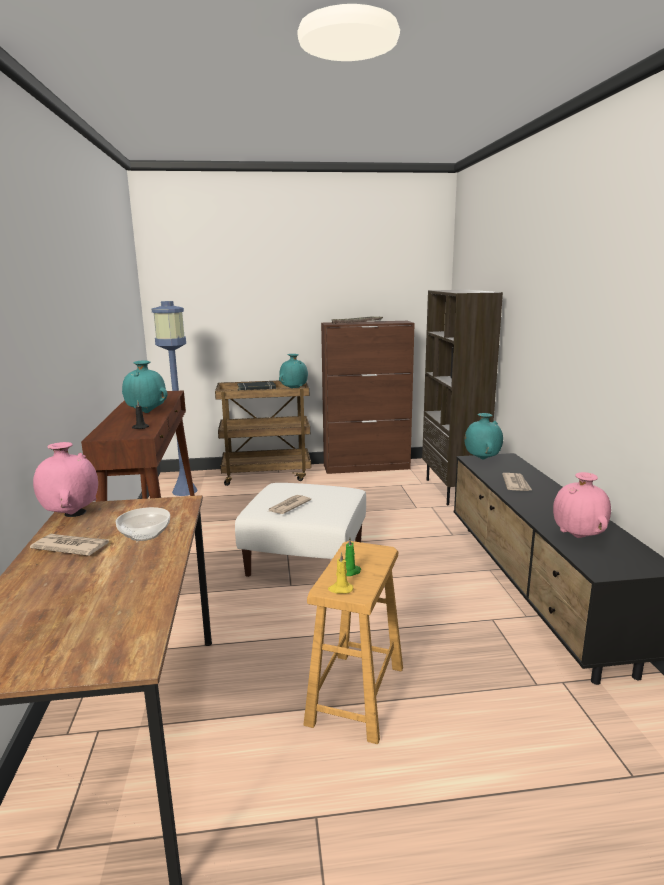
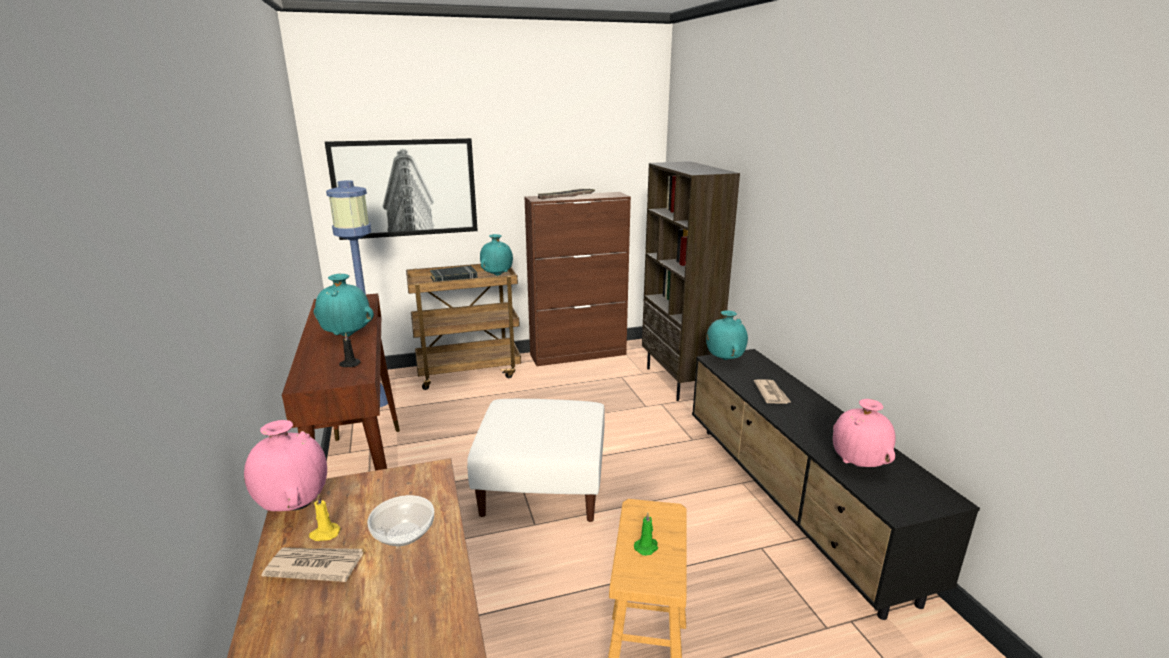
camera: 10 degrees left, 5 degrees up
newspaper [269,495,311,514] -> none
yellow candle [328,552,353,594] -> yellow candle moved to [309,494,340,541]
none -> picture [325,138,478,240]

